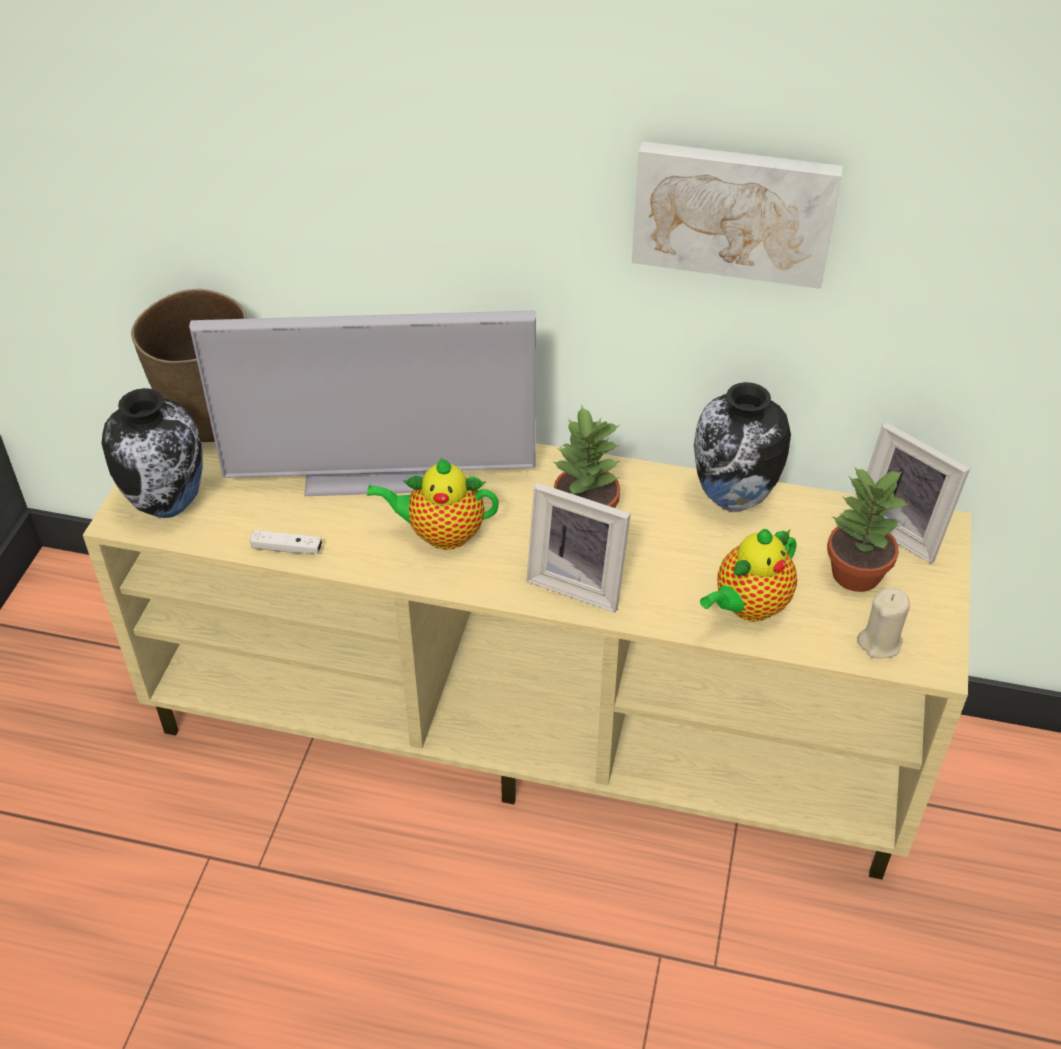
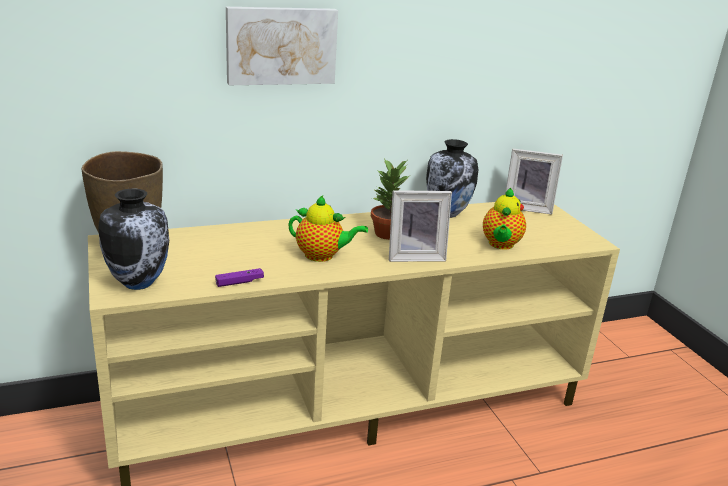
camera: 35 degrees left, 20 degrees down
television [189,311,536,496] -> none
white game controller [250,530,322,554] -> purple game controller [215,268,264,287]
teapot [367,457,499,550] -> teapot turned 135 degrees counterclockwise [288,195,368,262]
picture [632,141,843,289] -> picture moved to [226,7,338,85]
potted plant [827,466,908,592] -> none
beige candle [857,588,910,658] -> none

